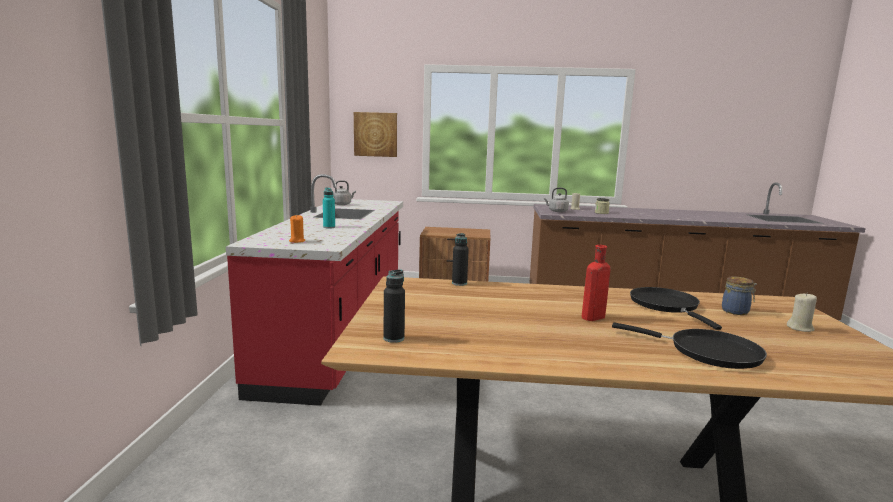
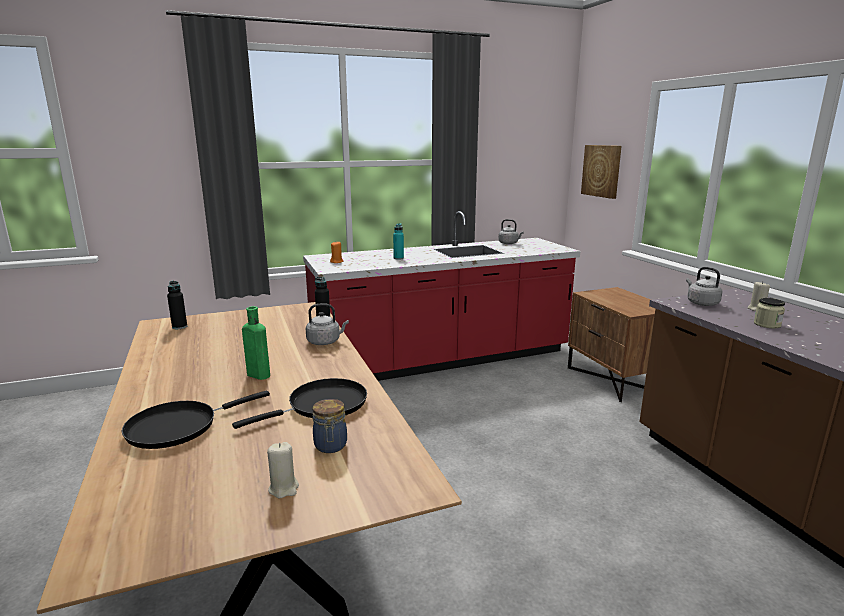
camera: 65 degrees right, 5 degrees up
red bottle [582,245,610,321] -> green bottle [242,306,270,380]
black frying pan [612,323,767,369] -> black frying pan turned 45 degrees clockwise [122,391,270,449]
none -> grey kettle [306,304,349,345]

